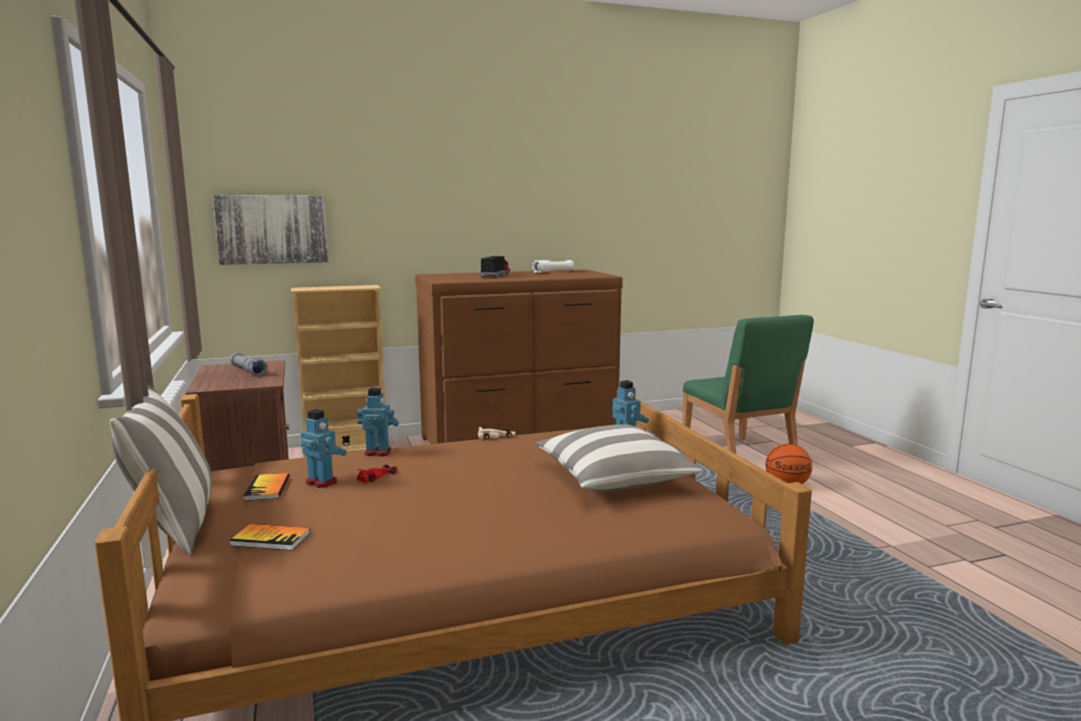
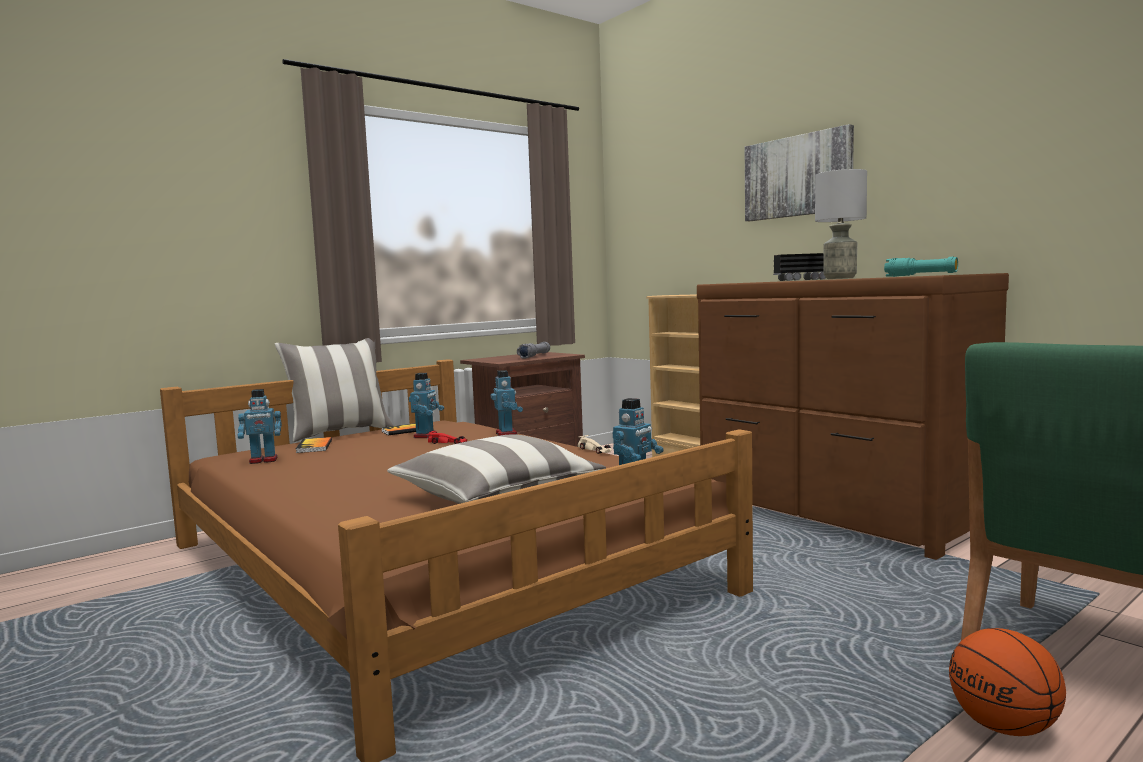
camera: 70 degrees right, 5 degrees down
picture [213,195,329,265] -> picture moved to [745,124,854,221]
white flashlight [532,260,574,273] -> turquoise flashlight [884,257,958,277]
none -> toy robot [238,389,282,464]
none -> grey table lamp [815,169,867,279]

